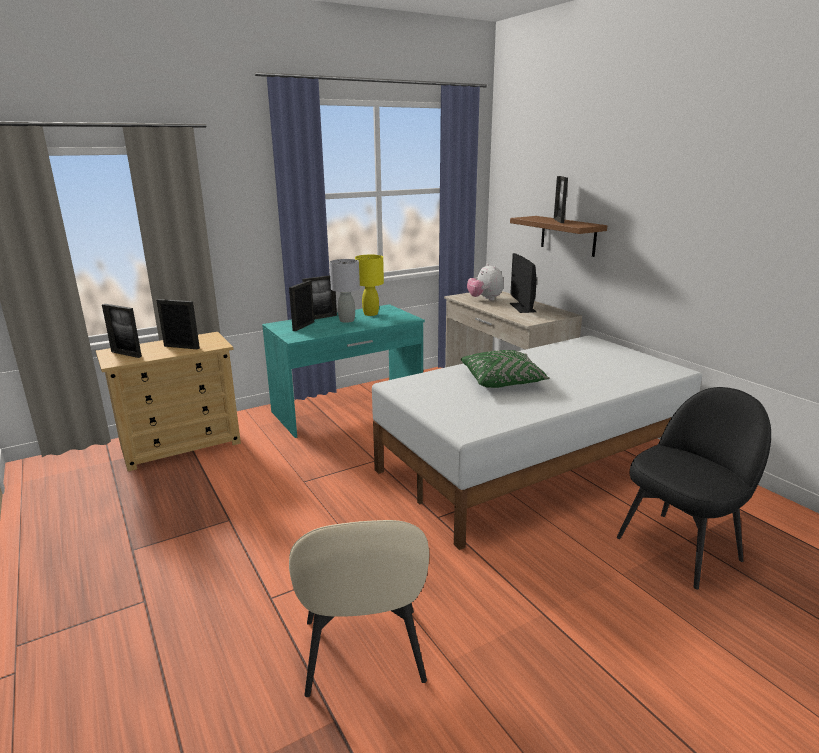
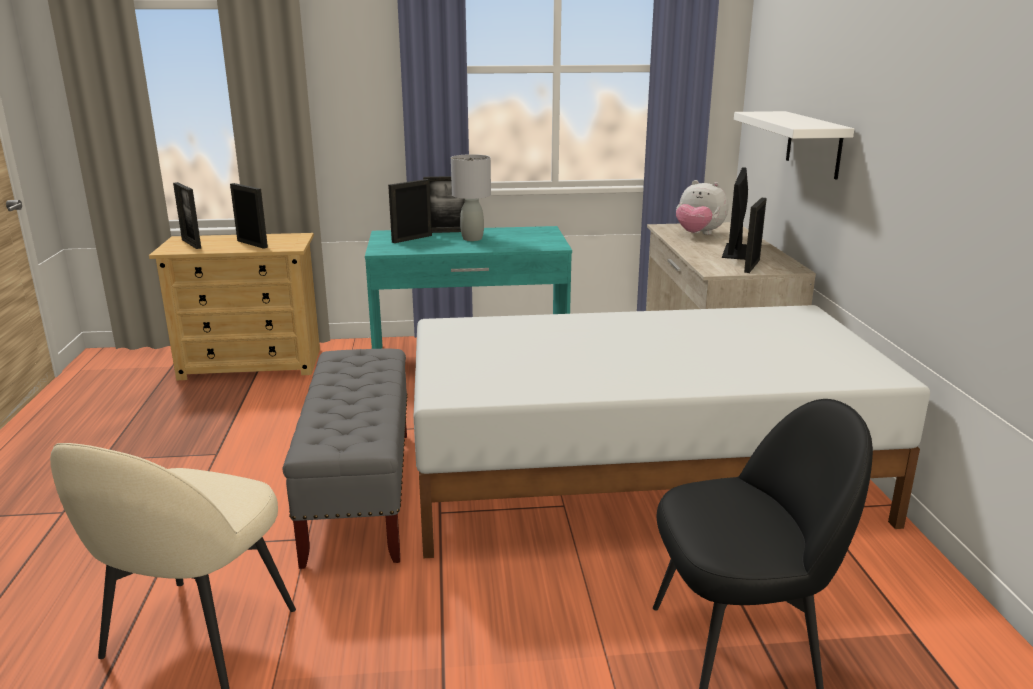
camera: 25 degrees right, 0 degrees up
yellow table lamp [355,255,384,316] -> none
green pillow [461,350,550,388] -> none
plush toy [467,263,504,301] -> plush toy turned 60 degrees counterclockwise [676,180,728,235]
brown shelf [510,216,607,257] -> white shelf [734,111,854,179]
picture frame [554,176,568,223] -> picture frame moved to [744,198,767,273]
none -> grey bench [282,348,408,569]

